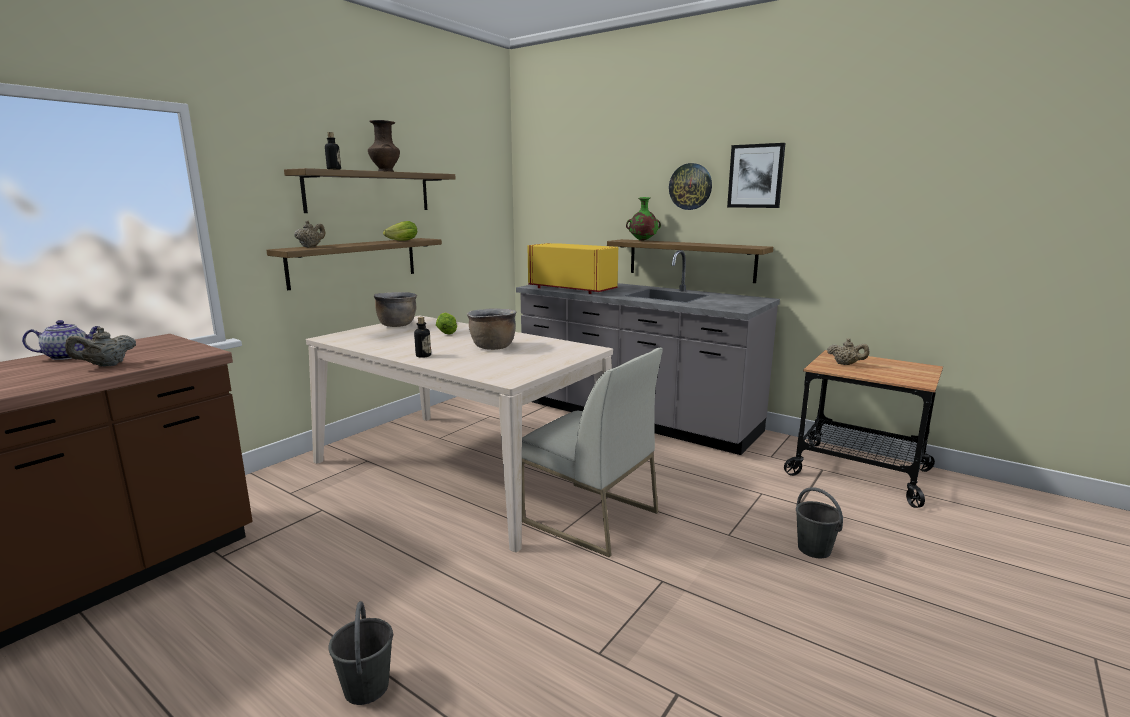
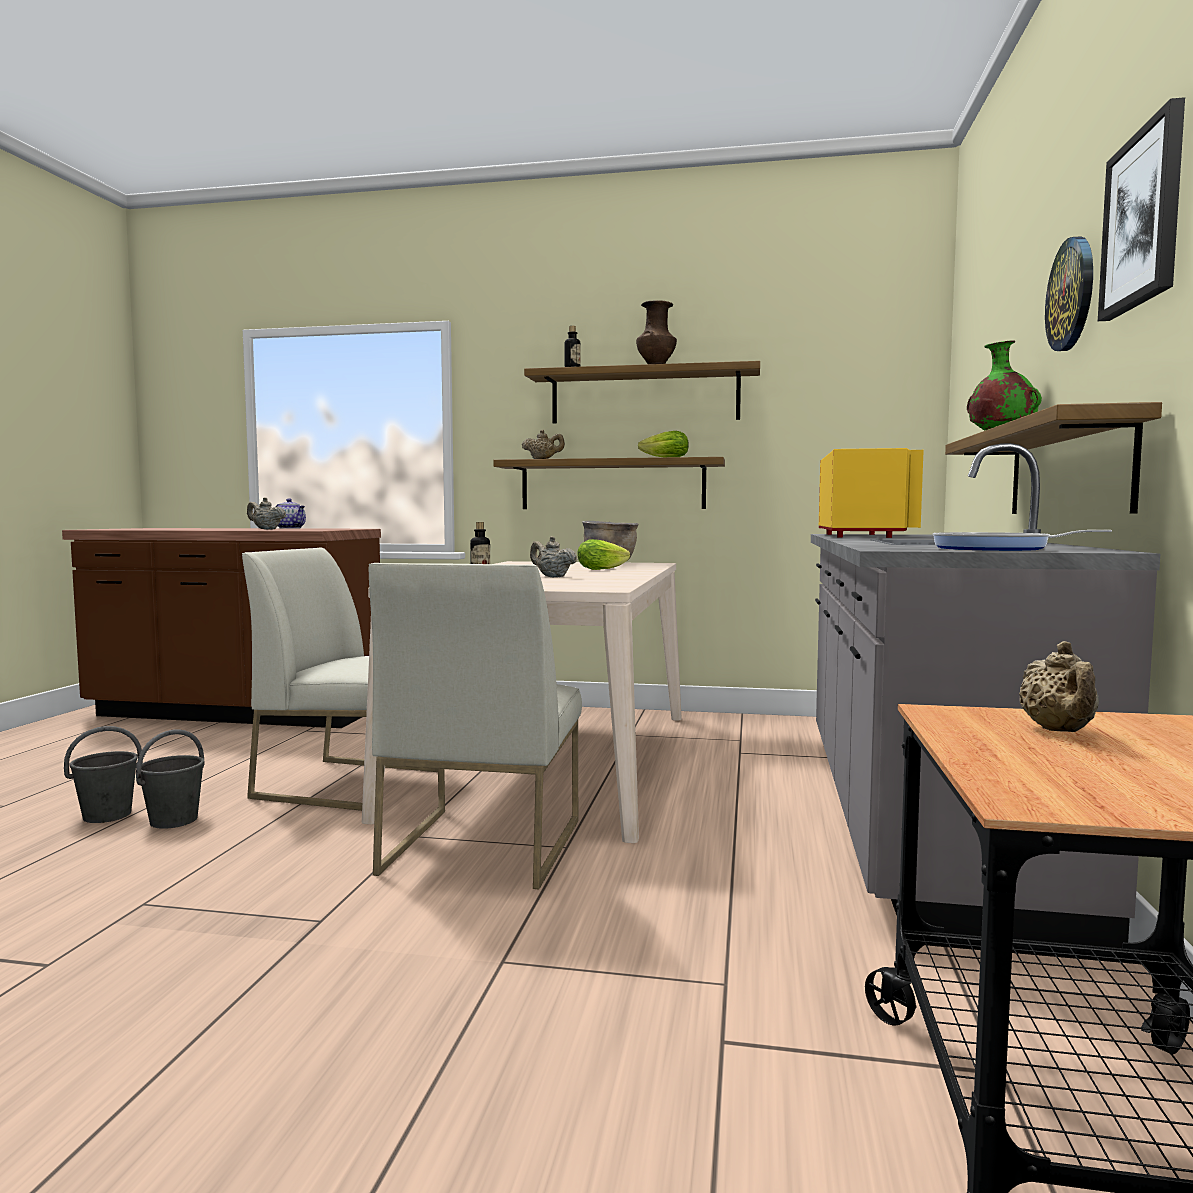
camera: 65 degrees right, 10 degrees down
brown cooking pot [467,308,517,350] -> beige teapot [530,536,577,577]
grey bucket [796,487,843,558] -> grey bucket moved to [136,729,204,829]
none -> white chair [242,547,438,811]
none -> frying pan [933,530,1112,551]

